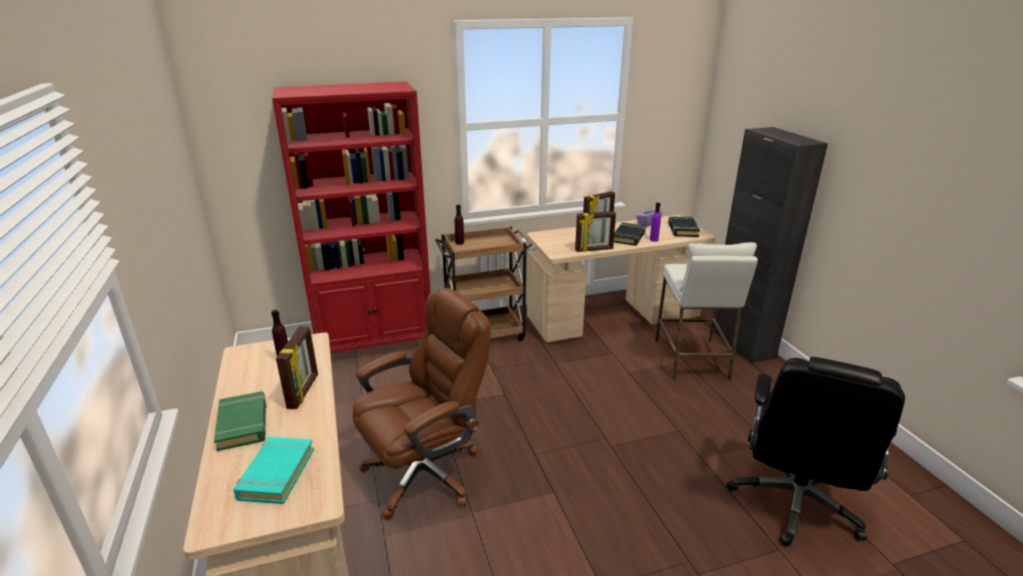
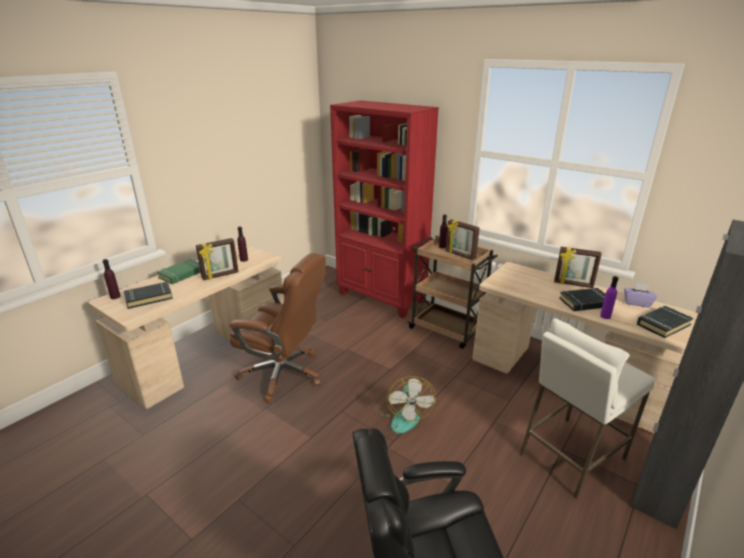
camera: 55 degrees right, 0 degrees up
turquoise book [233,437,314,504] -> black book [124,282,173,309]
picture frame [575,211,616,252] -> picture frame moved to [446,219,480,260]
none -> purple bottle [103,259,120,299]
none -> fan [377,376,436,434]

